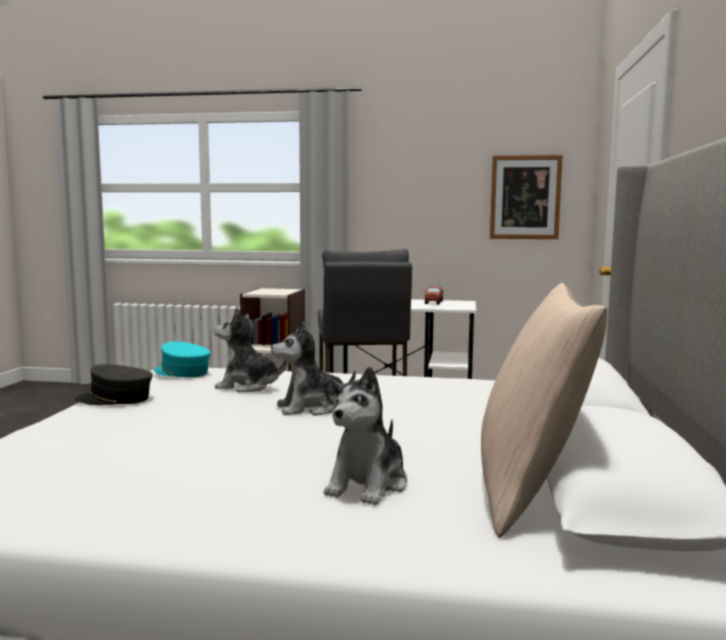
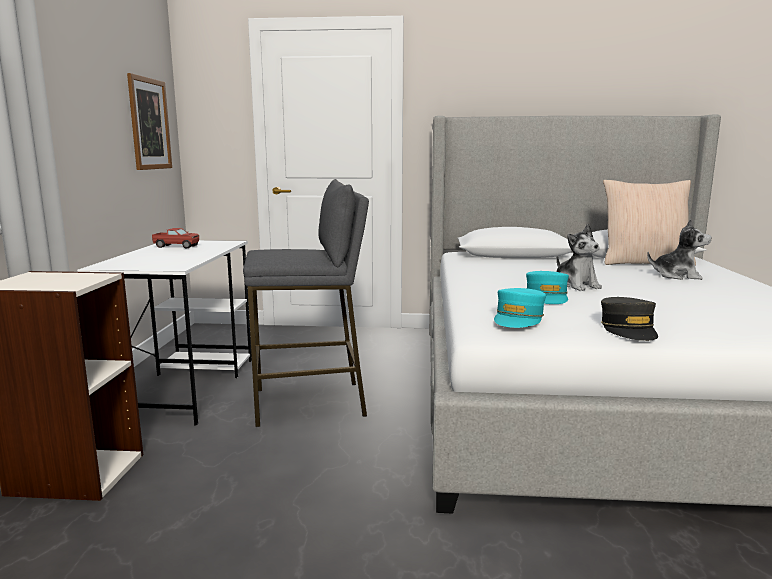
camera: 95 degrees left, 5 degrees up
plush toy [214,307,288,392] -> turquoise cap [526,271,569,304]

